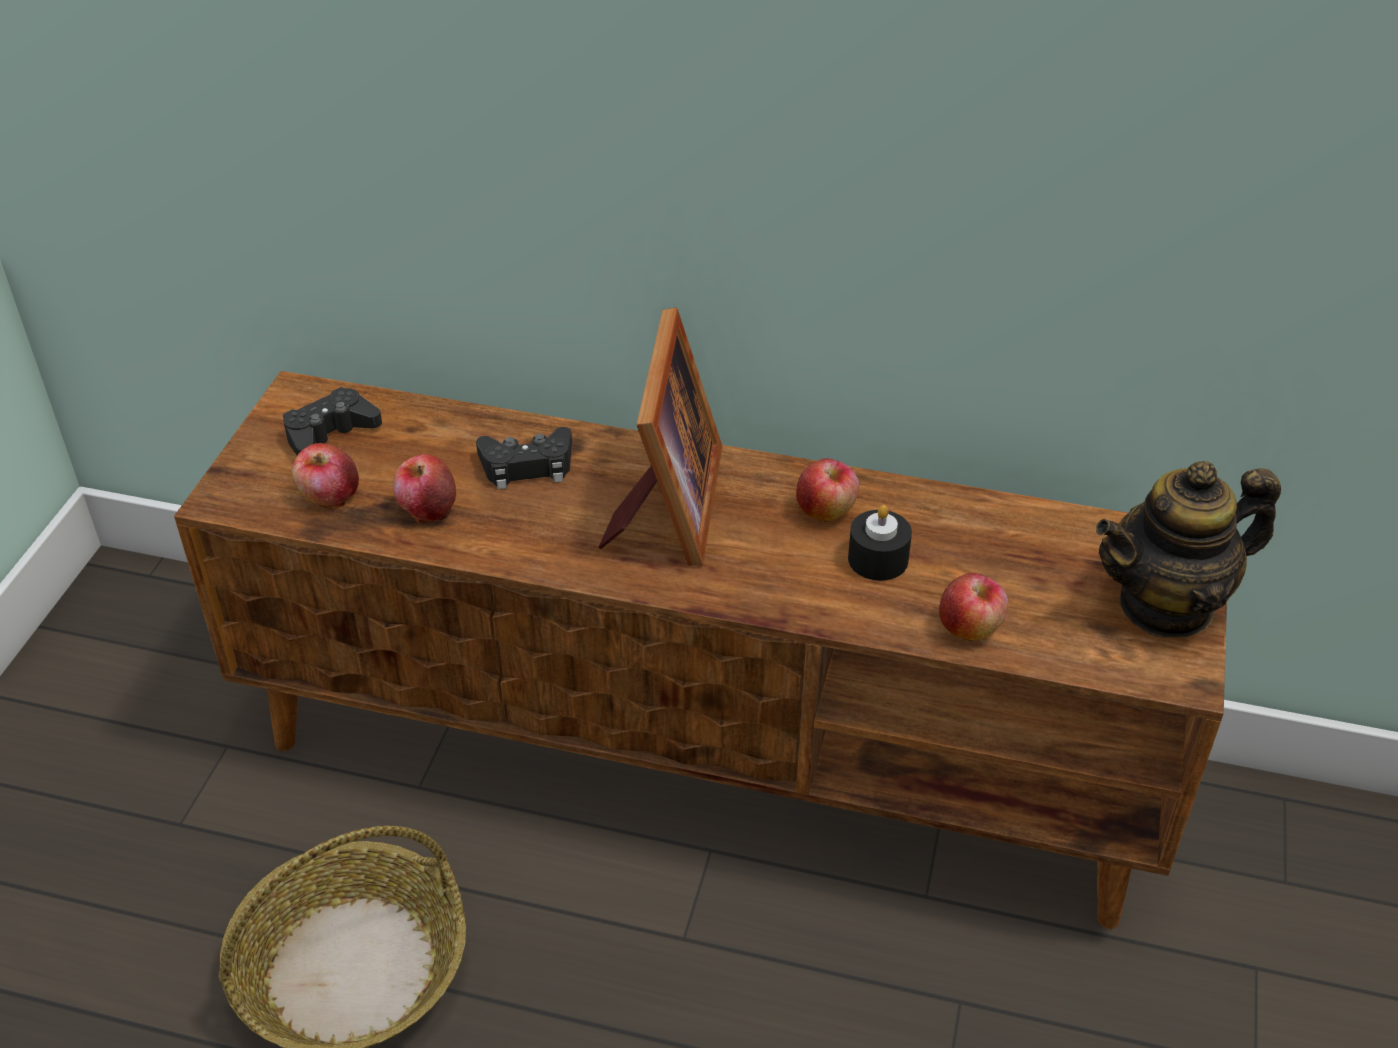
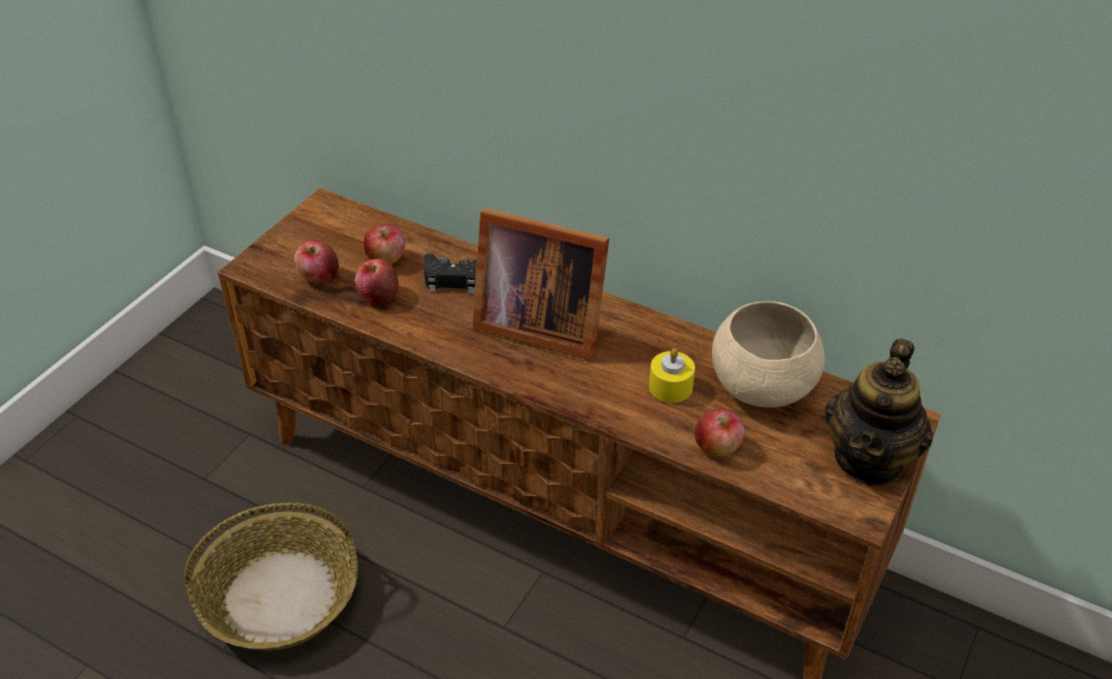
camera: 15 degrees right, 0 degrees up
black game controller [283,387,382,455] -> none
picture frame [598,308,722,566] -> picture frame turned 90 degrees clockwise [472,208,609,360]
apple [796,458,859,522] -> apple moved to [363,224,405,265]
black candle [848,505,912,581] -> yellow candle [649,348,695,403]
teapot [1096,461,1281,638] -> teapot turned 60 degrees counterclockwise [825,339,933,486]
none -> beige bowl [712,301,825,408]

